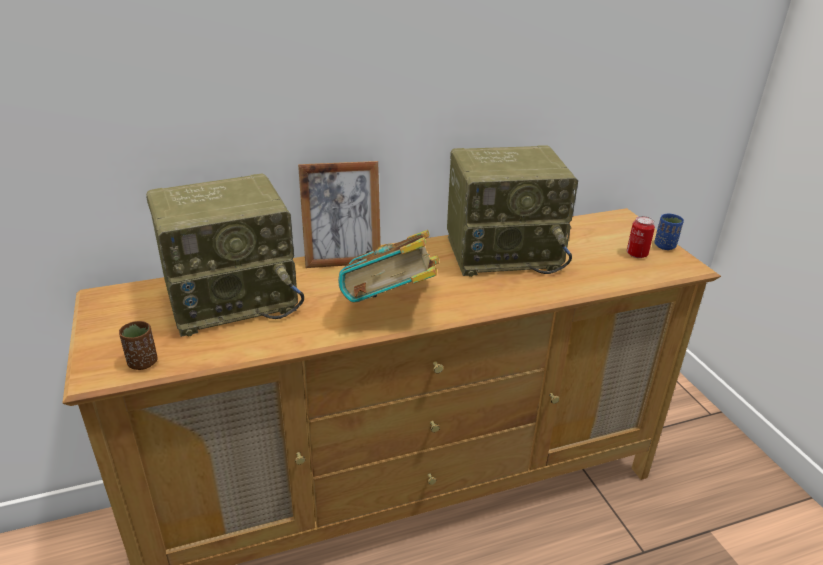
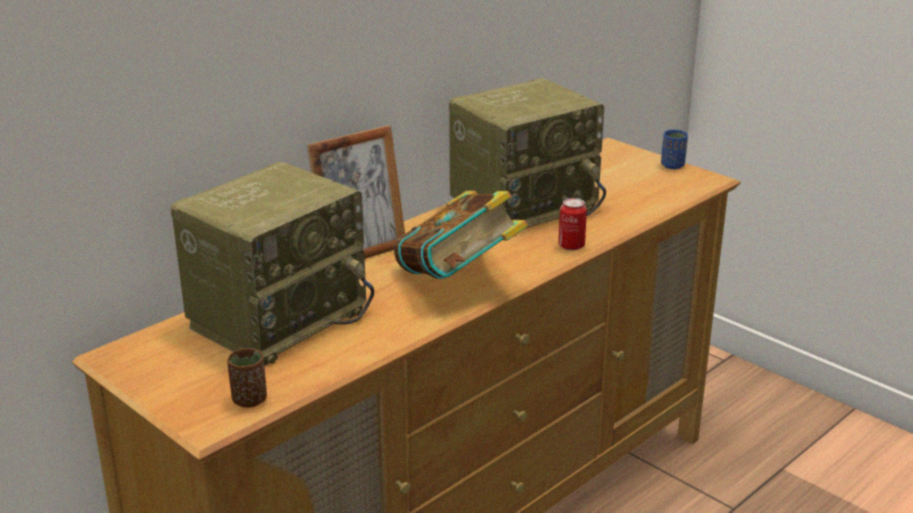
camera: 25 degrees left, 5 degrees down
can [627,216,655,258] -> can moved to [558,198,587,251]

